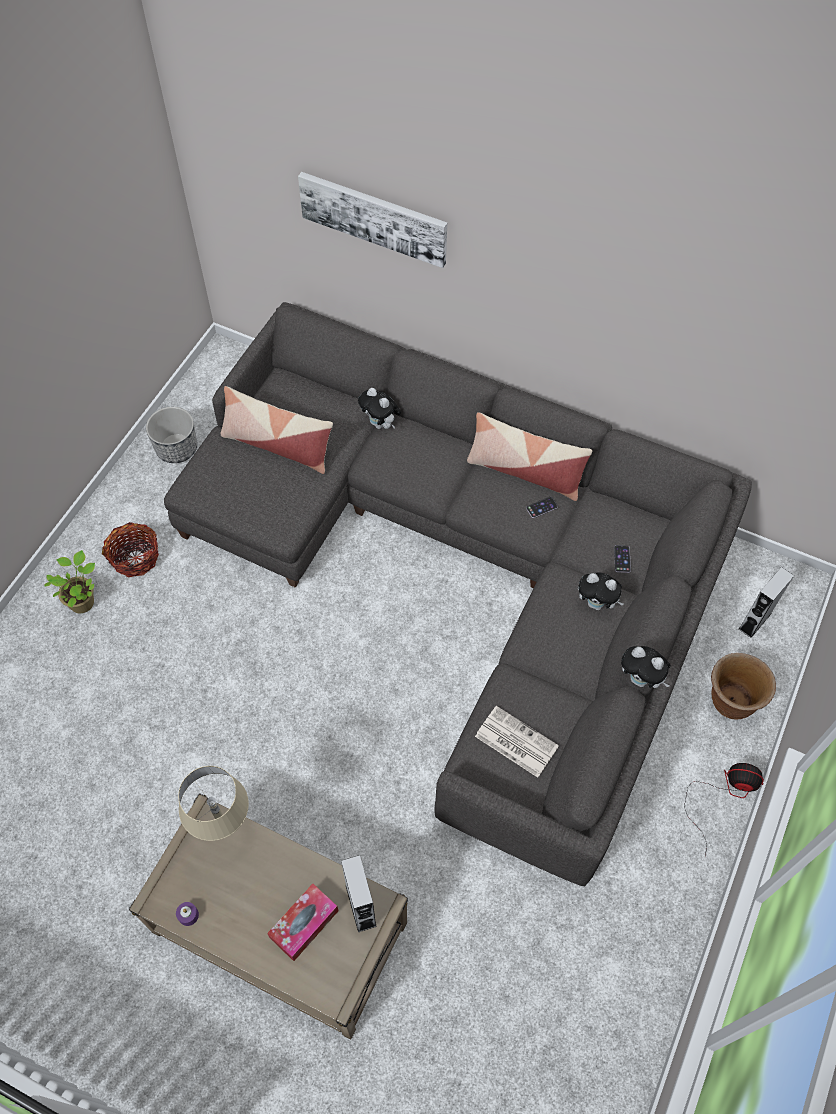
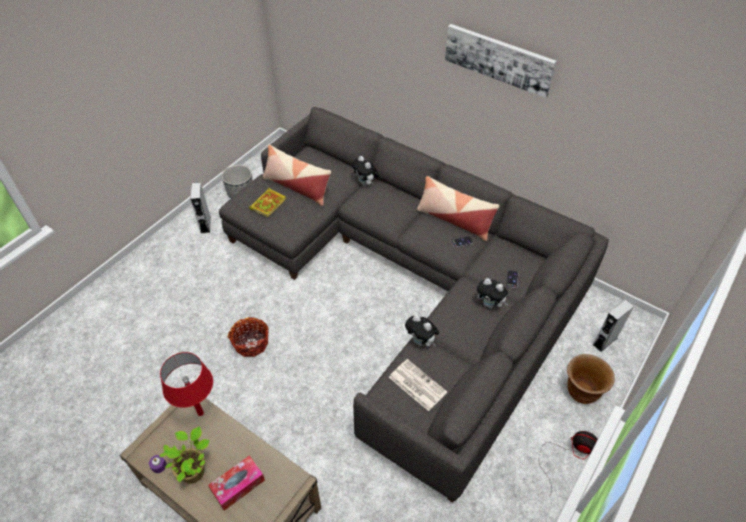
camera: 10 degrees right, 10 degrees down
potted plant [44,550,95,613] -> potted plant moved to [159,427,210,483]
basket [102,522,159,577] -> basket moved to [228,317,269,357]
beige table lamp [178,766,249,841] -> red table lamp [160,352,213,416]
picture [298,172,447,268] -> picture moved to [445,24,557,98]
grey speaker [341,855,377,932] -> grey speaker moved to [190,182,211,234]
plush toy [621,646,671,688] -> plush toy moved to [405,315,439,346]
none -> book [249,188,286,217]

